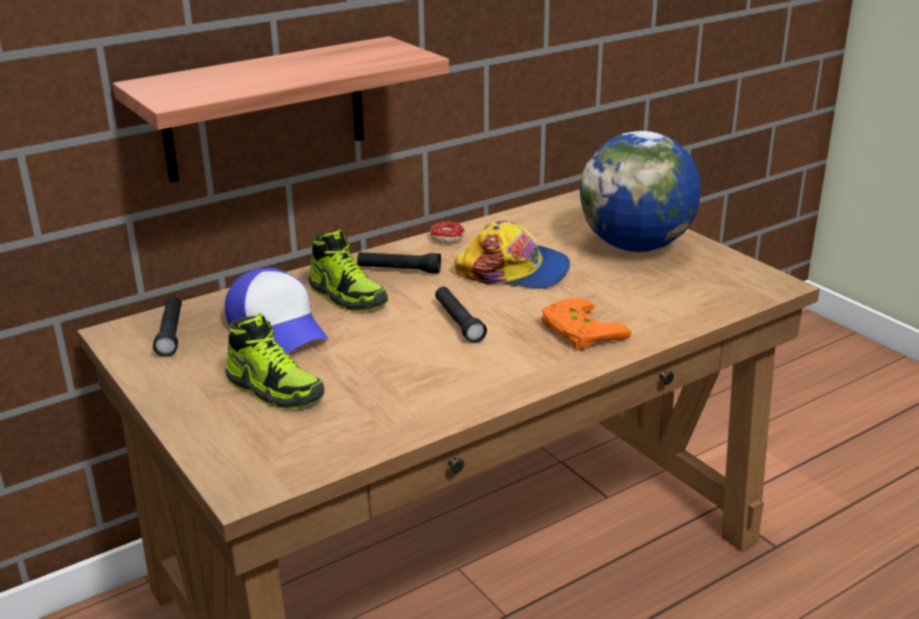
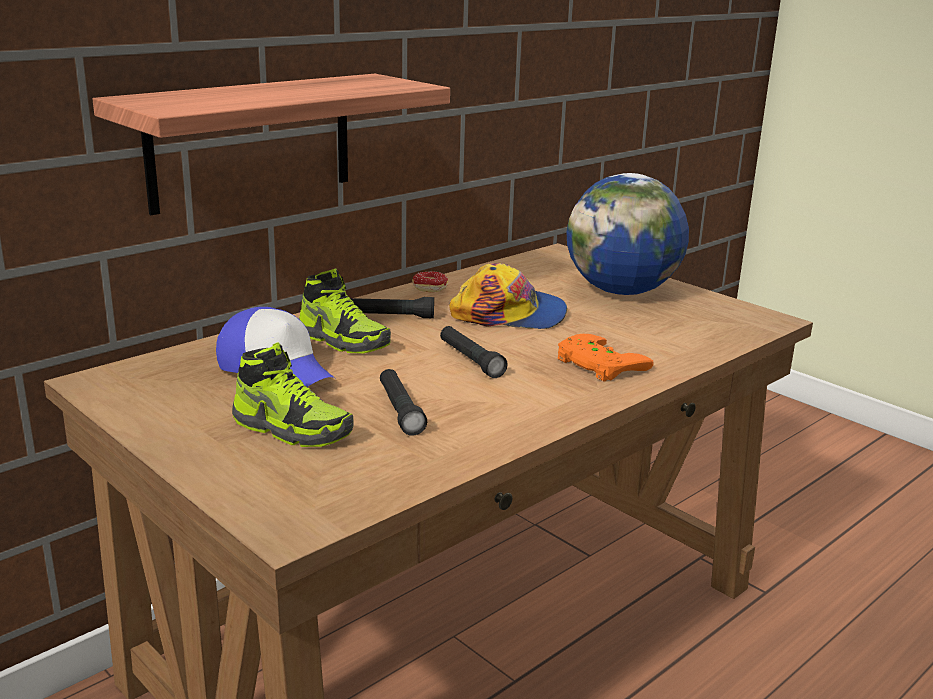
camera: 10 degrees left, 5 degrees down
black flashlight [153,296,182,357] -> black flashlight moved to [380,369,427,436]

